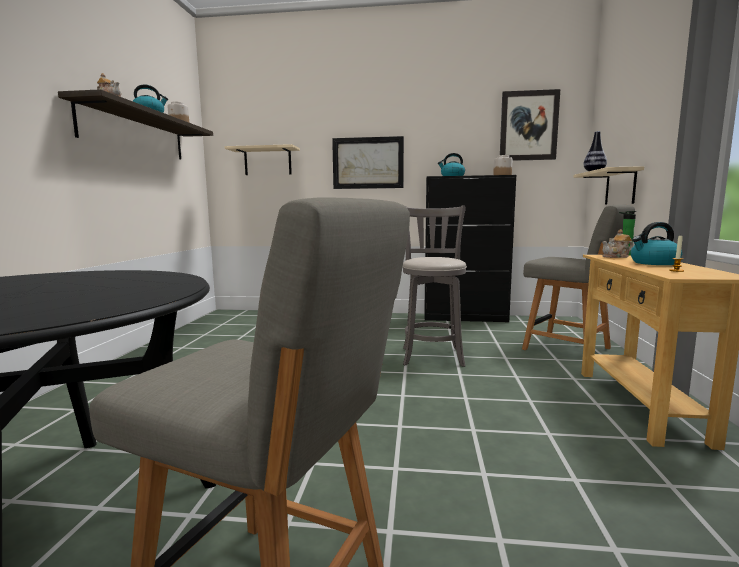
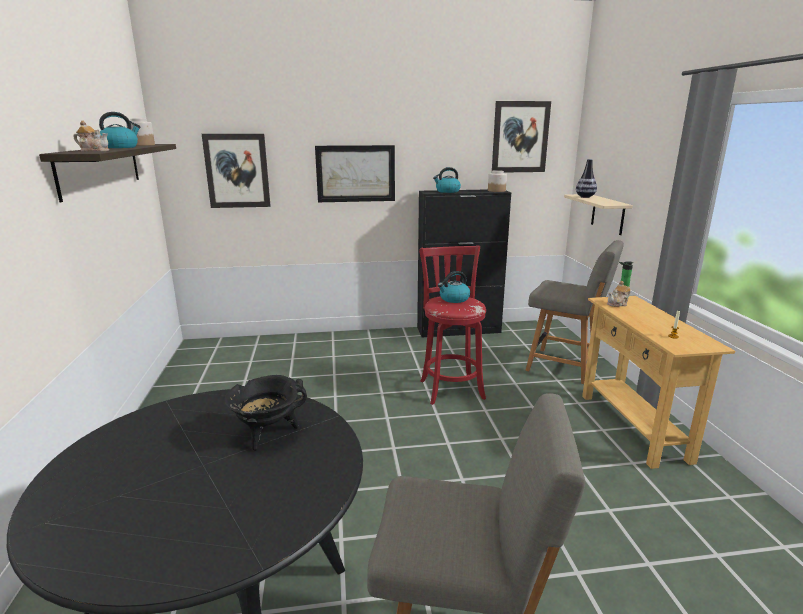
camera: 15 degrees left, 10 degrees up
beige shelf [225,144,300,175] -> picture [202,134,271,208]
grey stool [403,205,467,367] -> red stool [419,245,486,405]
kettle [631,222,682,265] -> kettle moved to [438,271,470,303]
none -> black cooking pot [225,375,307,451]

